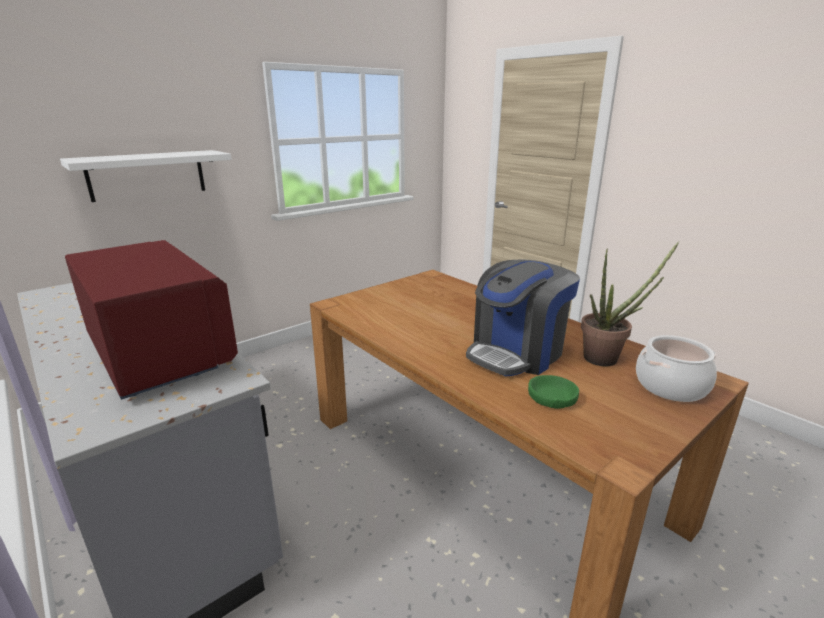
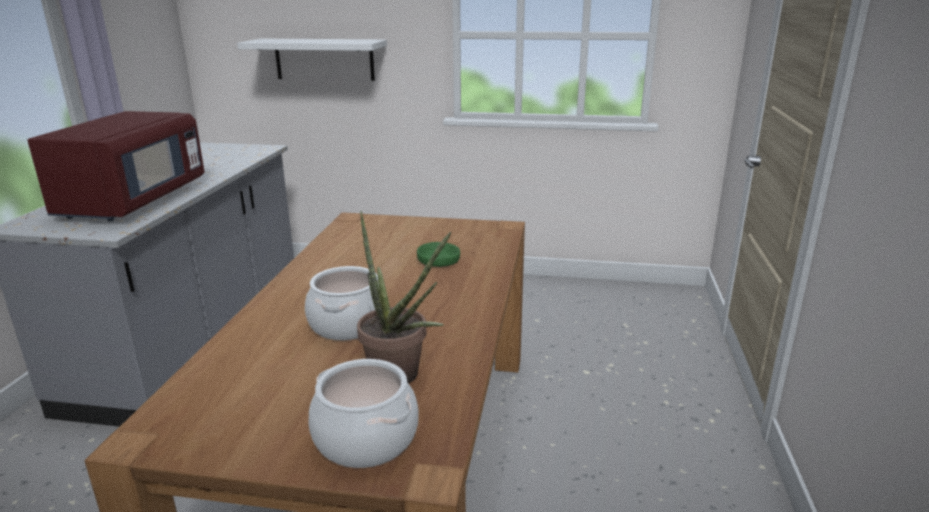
camera: 50 degrees right, 0 degrees up
coffee machine [466,259,580,376] -> cooking pot [305,266,380,340]
green bowl [528,375,579,409] -> green bowl moved to [417,242,460,267]

